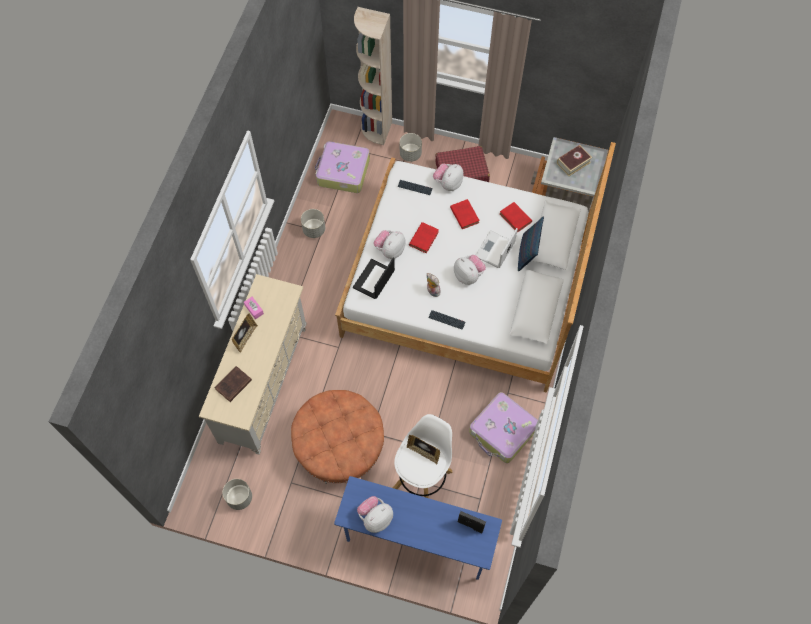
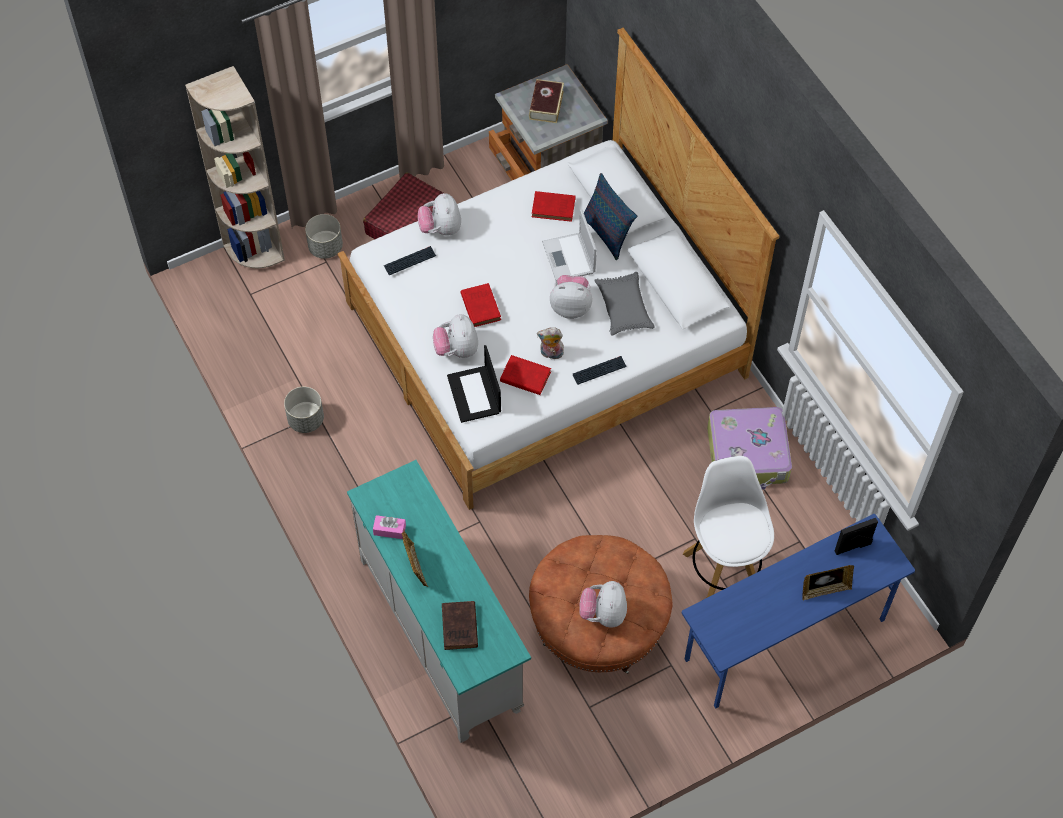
camera: 45 degrees left, 5 degrees down
beige dresser [199,274,307,455] -> turquoise dresser [347,460,531,743]
grey planter [222,479,252,510] -> none
suitcase [315,141,370,193] -> none
plush toy [357,496,393,533] -> plush toy moved to [579,581,627,627]
picture frame [407,435,440,465] -> picture frame moved to [802,565,854,601]
red book [450,199,480,229] -> red book moved to [500,355,551,395]
none -> grey pillow [594,272,655,336]

